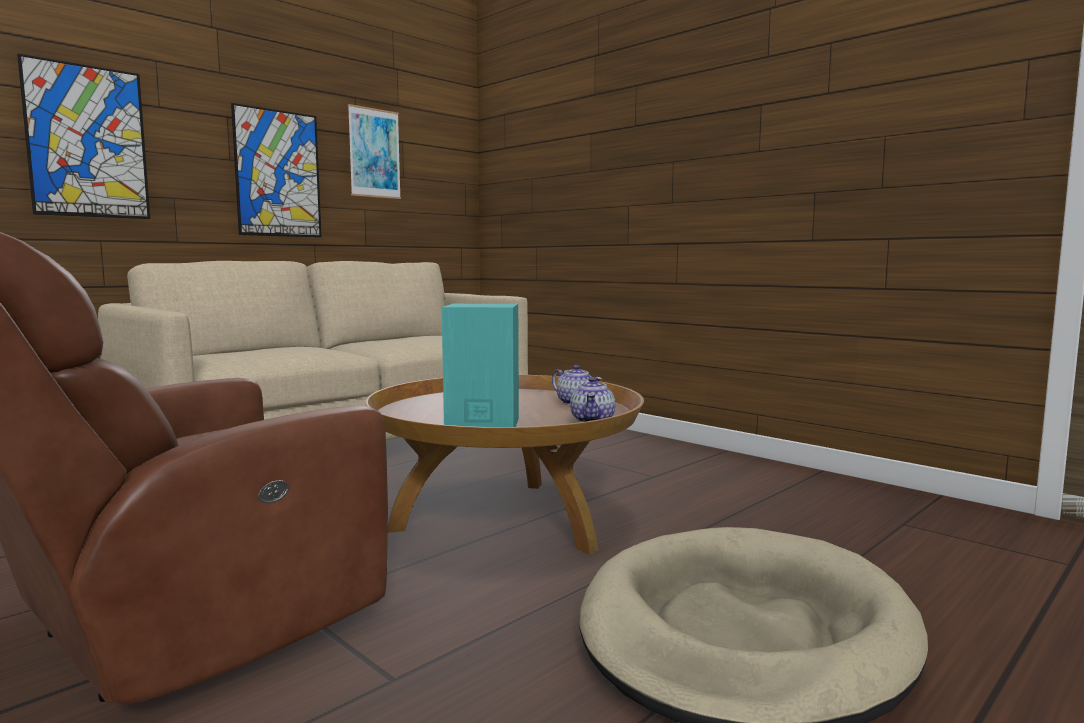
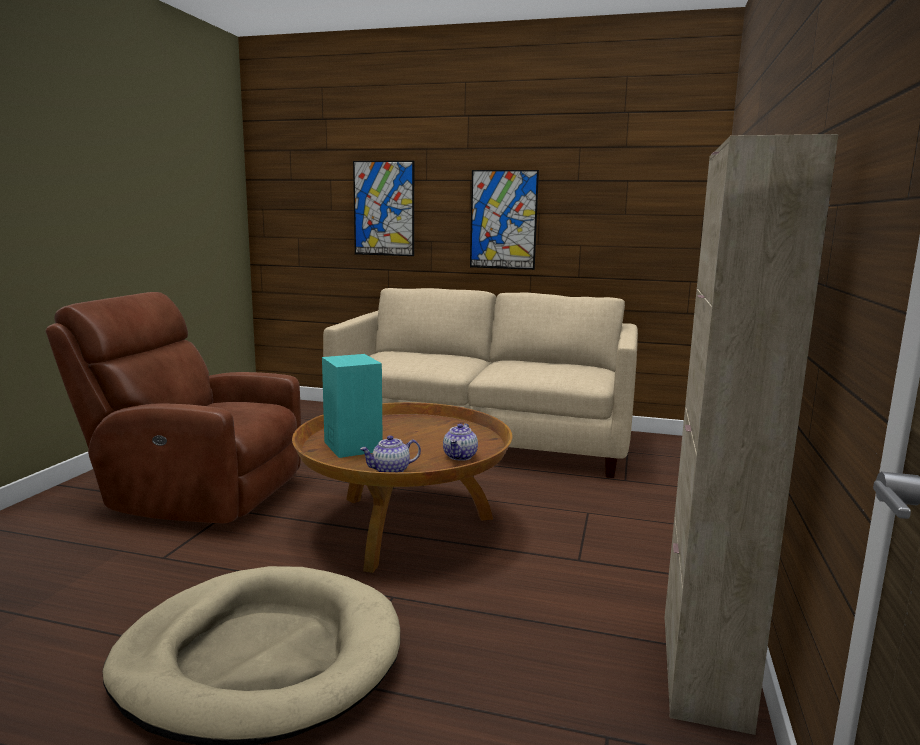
camera: 60 degrees right, 5 degrees up
picture [348,104,401,199] -> none
none -> beige cabinet [664,134,838,735]

